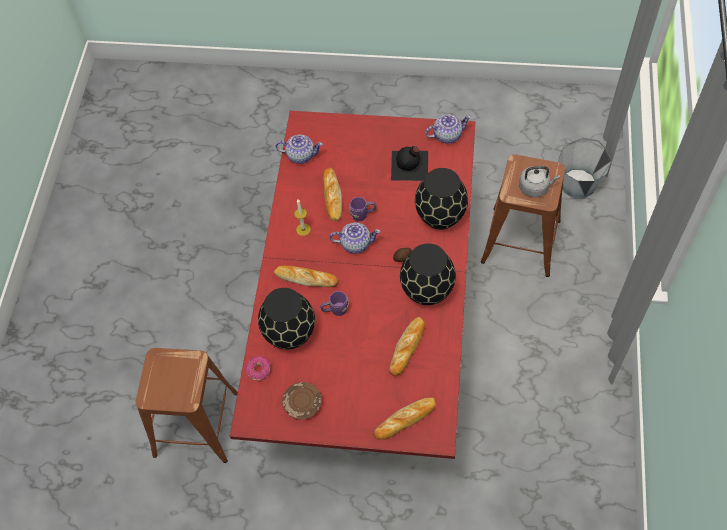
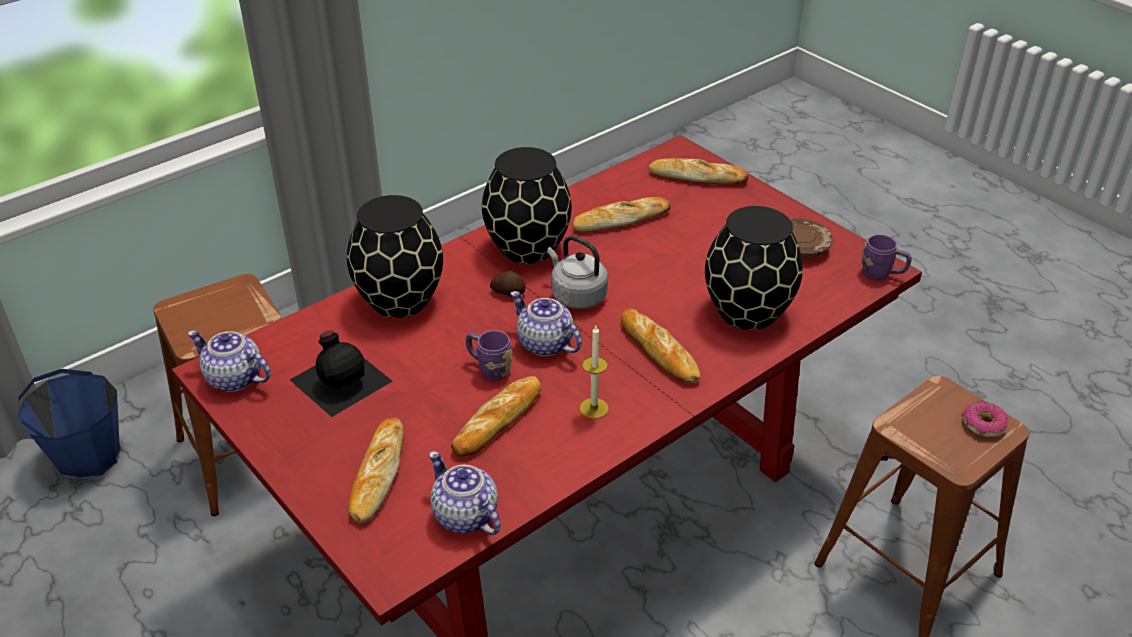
camera: 140 degrees left, 20 degrees down
donut [246,356,271,381] -> donut moved to [962,401,1009,437]
purple mug [320,291,349,316] -> purple mug moved to [862,235,912,280]
grey kettle [519,166,560,197] -> grey kettle moved to [547,236,608,309]
grey bucket [558,138,611,199] -> blue bucket [17,369,121,481]
none -> bread [348,417,404,523]

